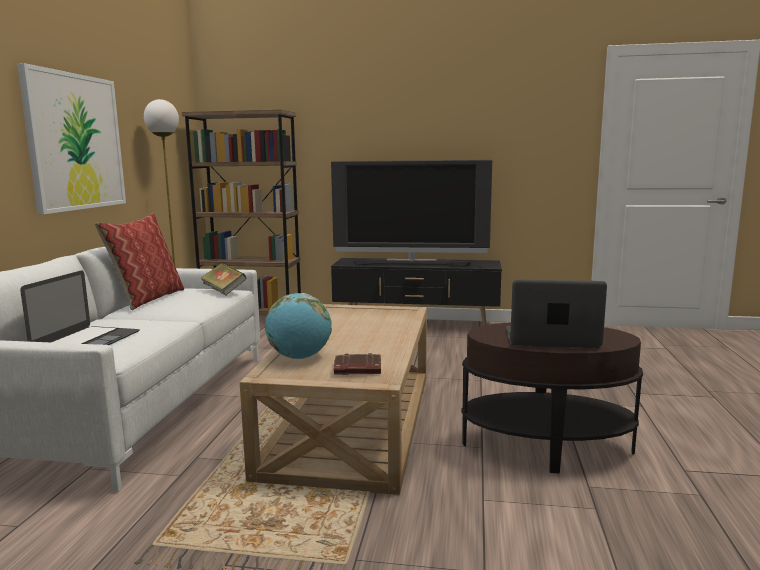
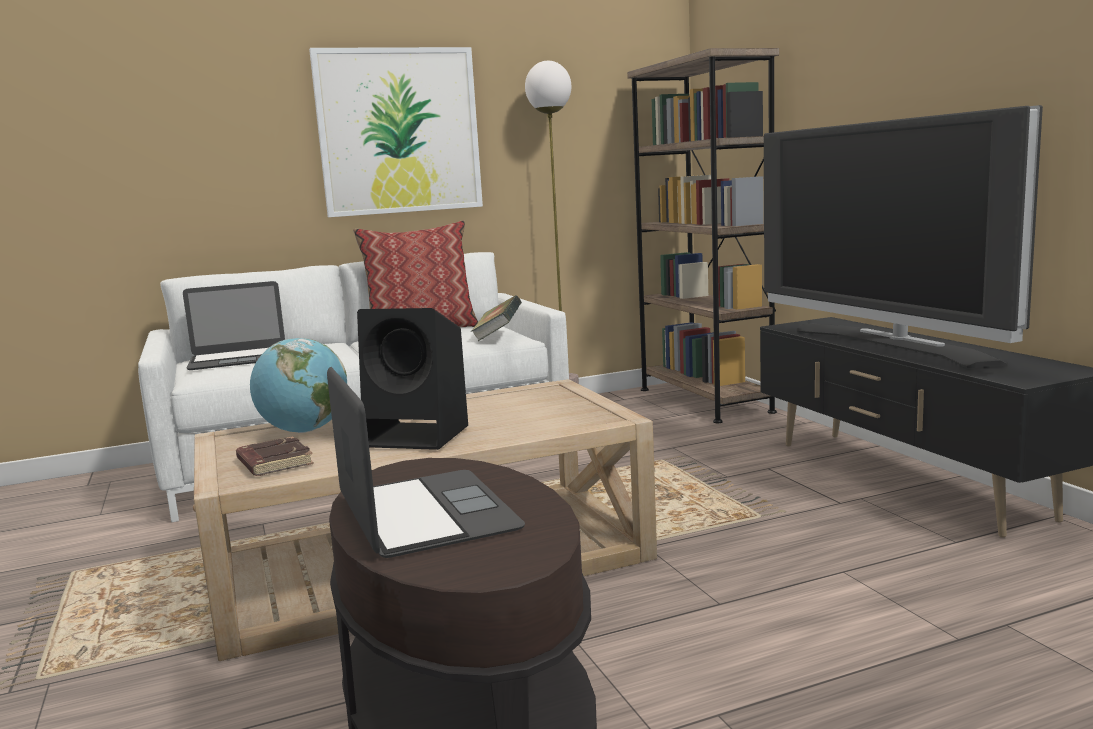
camera: 60 degrees right, 0 degrees up
none -> black speaker [357,308,468,450]

